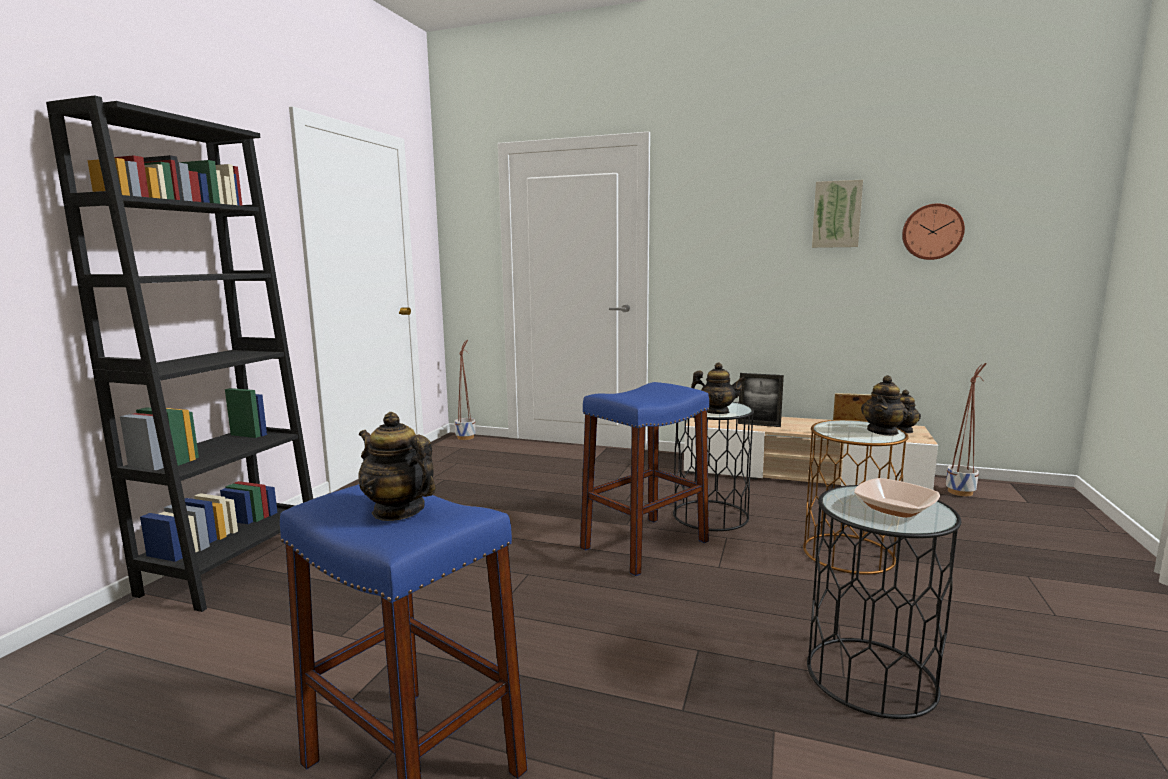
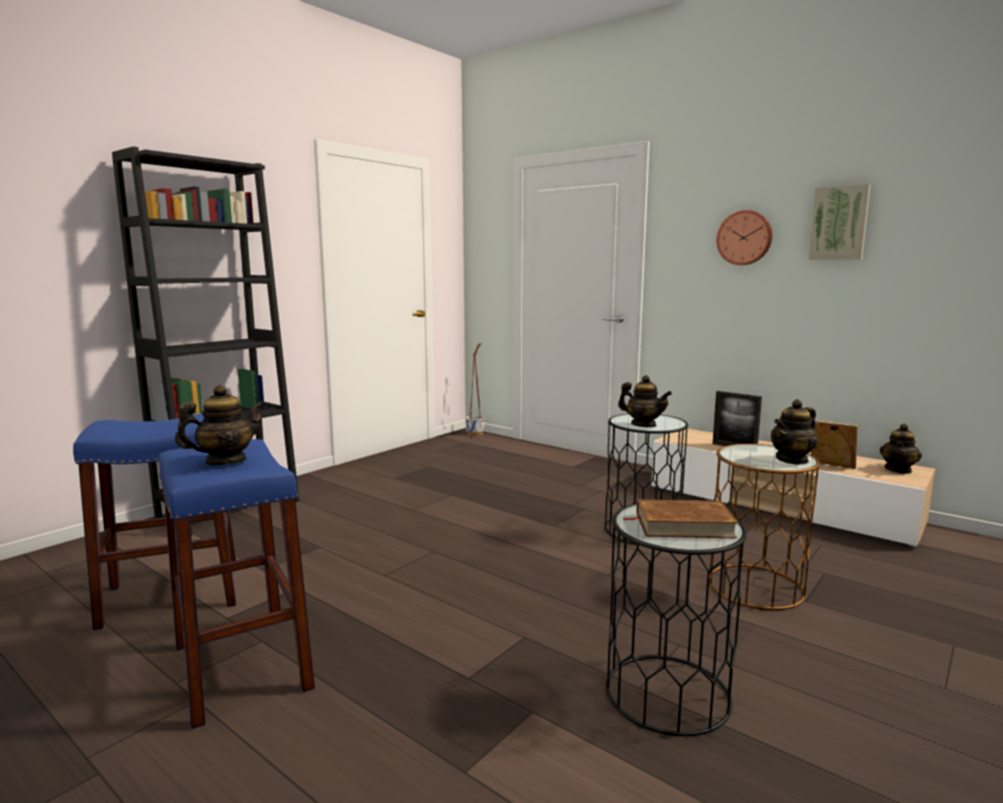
camera: 20 degrees right, 0 degrees up
teapot [359,412,436,521] -> teapot turned 90 degrees clockwise [175,385,265,465]
blue stool [580,382,709,576] -> blue stool moved to [73,413,236,630]
bowl [854,478,940,518] -> brown book [623,500,738,538]
wall clock [902,203,965,260] -> wall clock moved to [716,210,772,265]
planter [946,363,987,496] -> none

